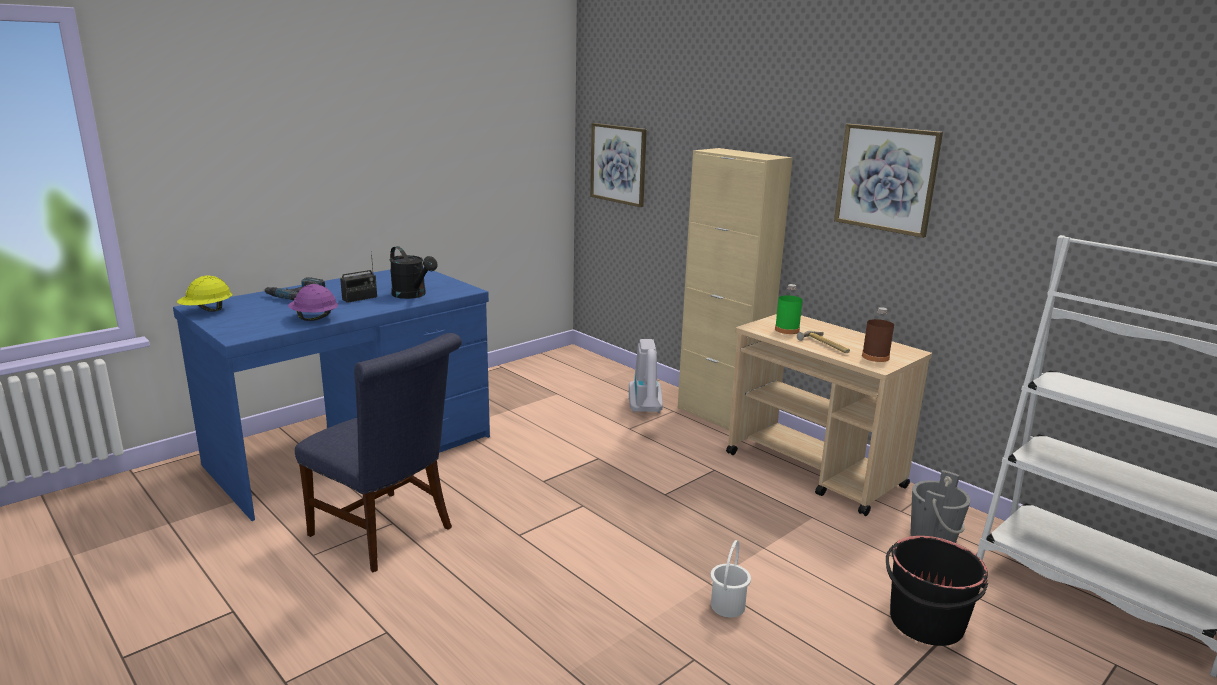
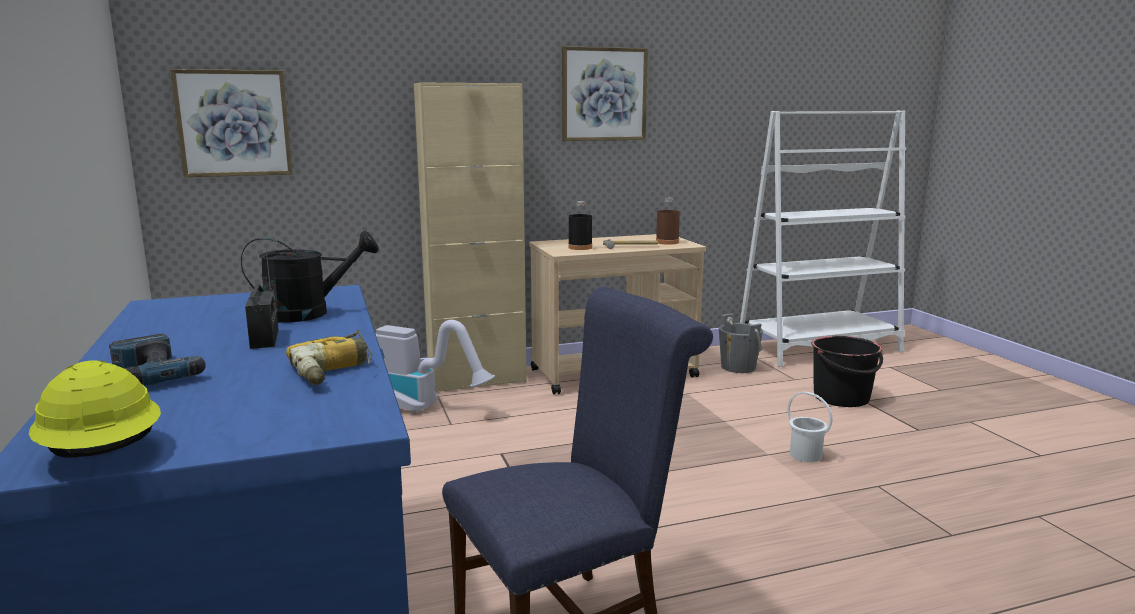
camera: 65 degrees left, 5 degrees down
purple hard hat [288,284,338,321] -> power drill [286,329,372,385]
green bottle [775,284,803,334] -> black bottle [568,201,592,250]

